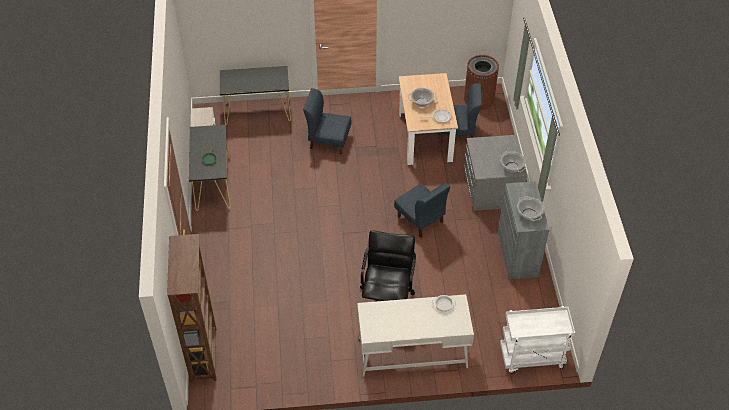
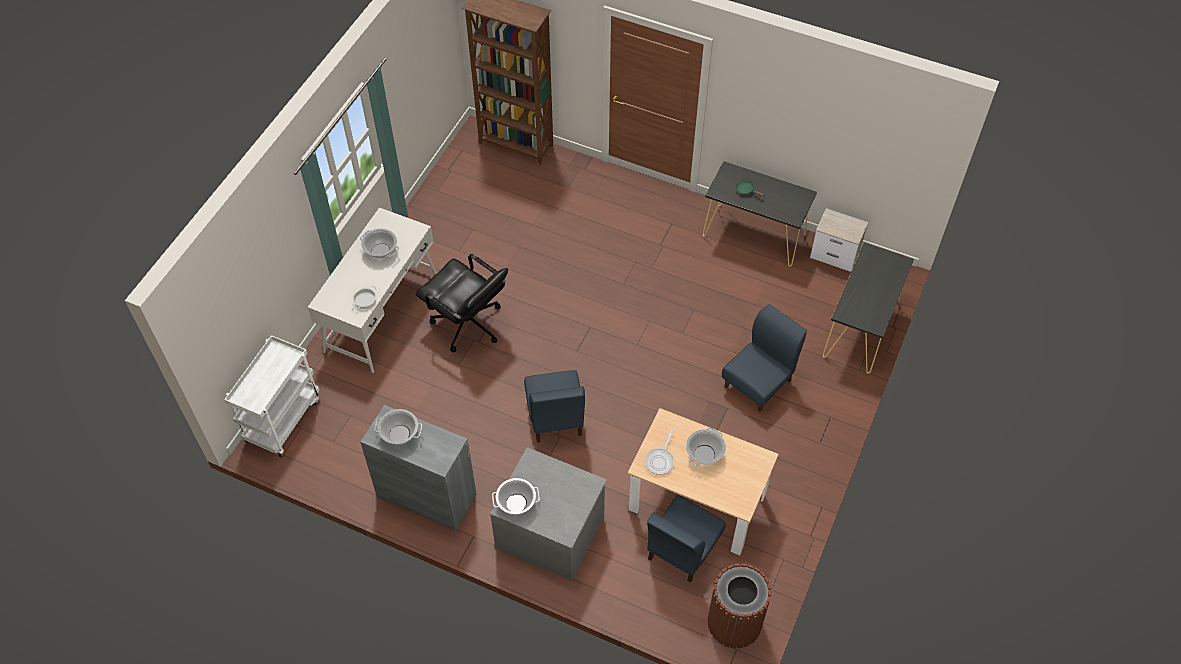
camera: 120 degrees right, 5 degrees up
blue chair [394,183,450,238] -> blue chair turned 90 degrees counterclockwise [524,370,585,443]
none -> cooking pot [360,228,399,259]

